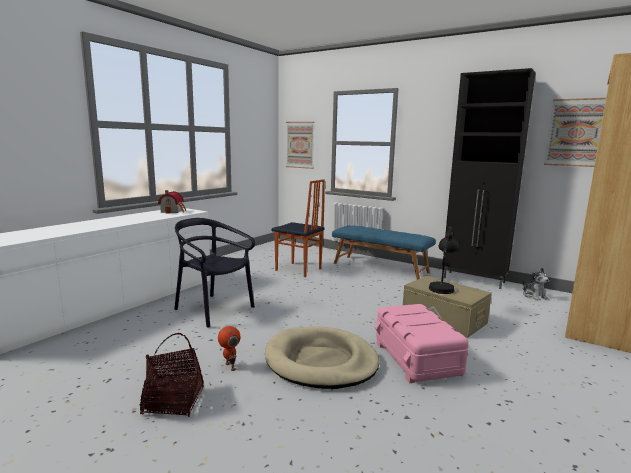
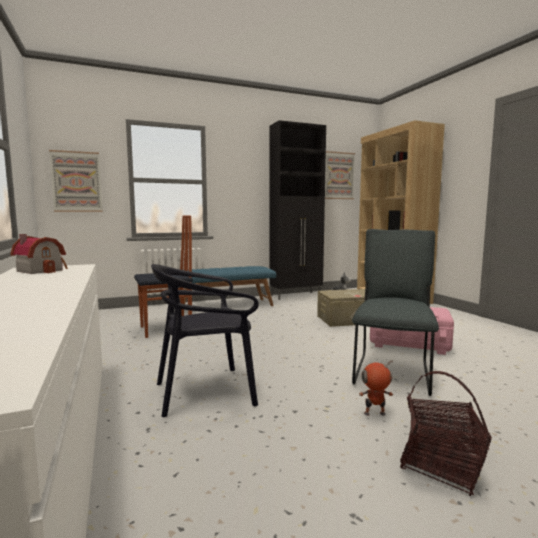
camera: 55 degrees left, 5 degrees down
beige dog bed [265,326,379,389] -> grey chair [352,229,439,396]
black table lamp [429,226,460,294] -> none

